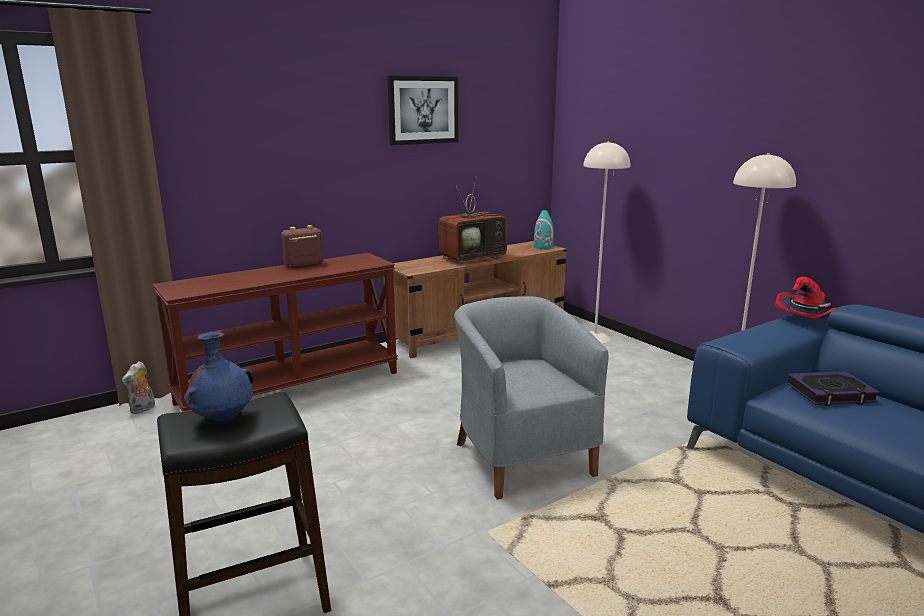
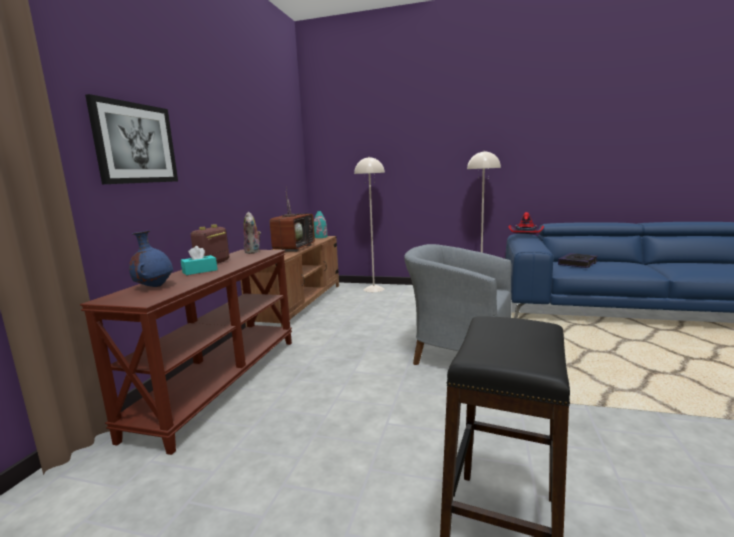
camera: 40 degrees left, 5 degrees down
plush toy [122,361,155,414] -> plush toy moved to [244,212,261,254]
blue vase [184,332,254,422] -> blue vase moved to [129,230,173,287]
picture [387,76,458,145] -> picture moved to [85,94,178,184]
none -> turquoise tissue box [181,246,218,275]

